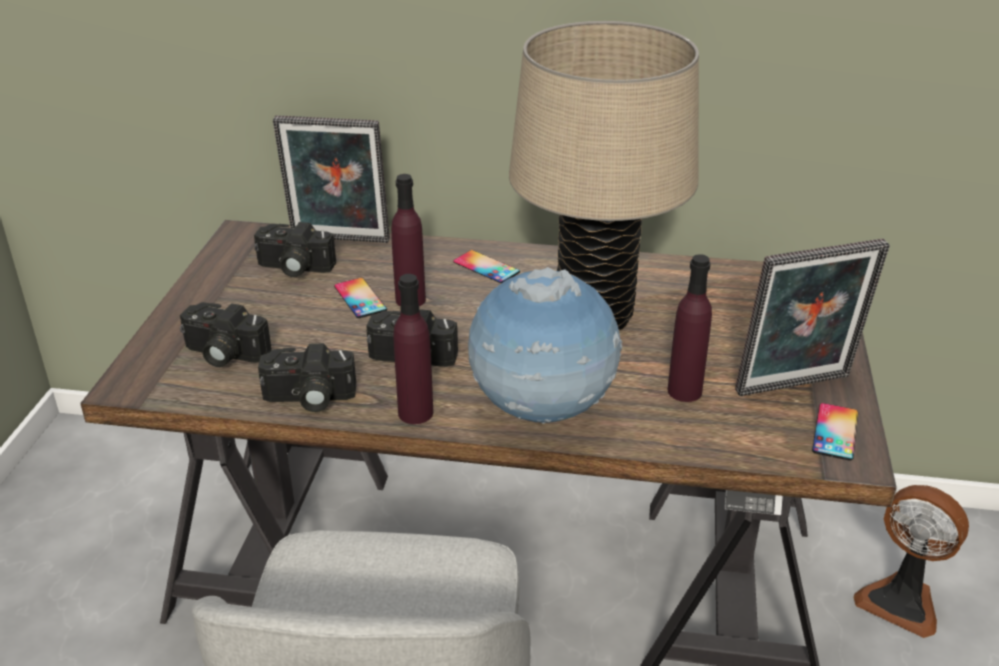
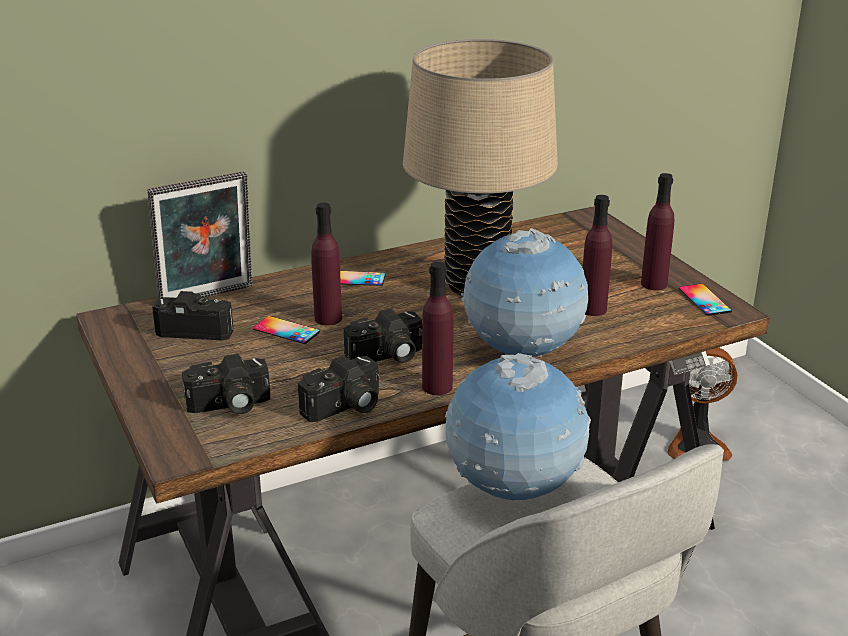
camera: 35 degrees left, 5 degrees down
camera [254,222,336,277] -> camera turned 150 degrees counterclockwise [152,291,233,340]
picture frame [735,239,890,396] -> purple bottle [641,173,674,290]
none -> globe [445,353,591,500]

